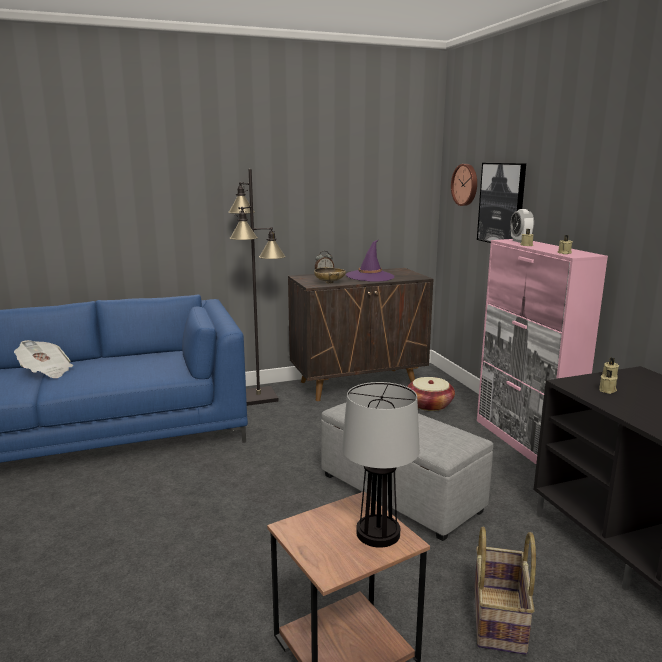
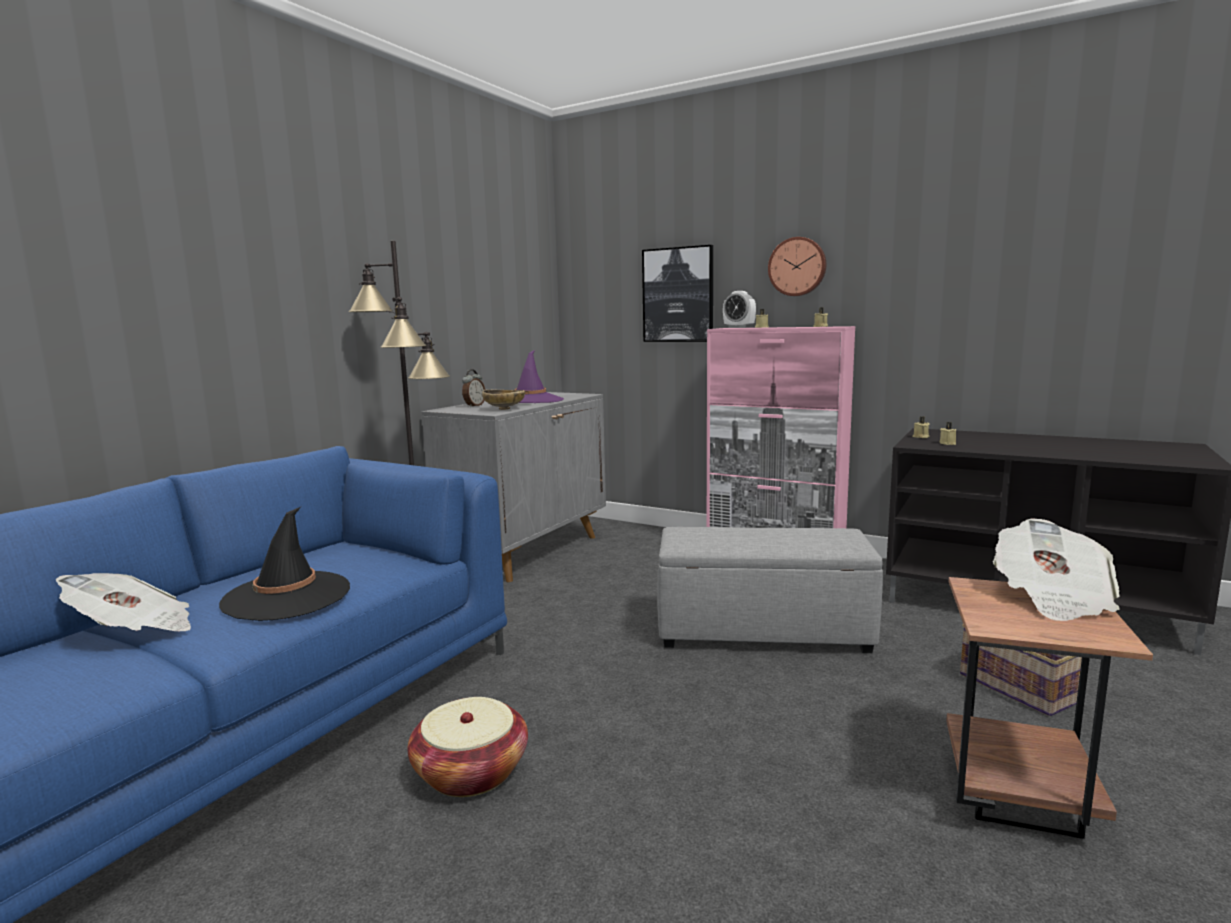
camera: 40 degrees left, 5 degrees down
brown cabinet [288,268,433,401] -> grey cabinet [422,392,606,582]
table lamp [342,382,420,548] -> newspaper [993,519,1120,621]
basket [407,377,455,411] -> basket moved to [408,697,528,797]
wall clock [451,164,477,206] -> wall clock moved to [768,237,826,296]
none -> black hat [219,507,350,621]

